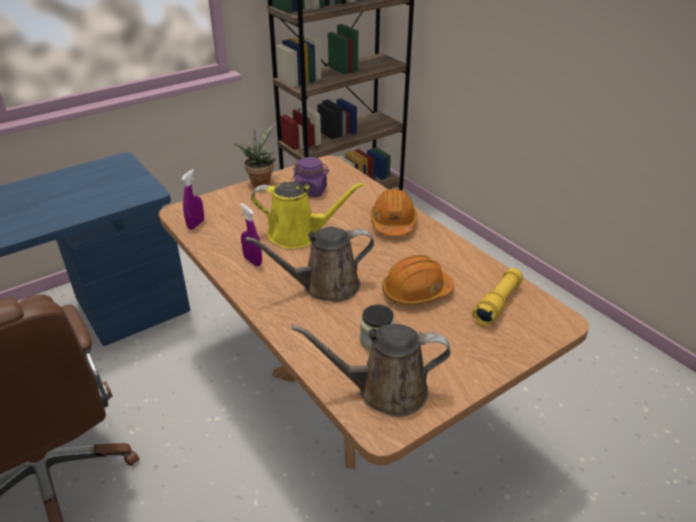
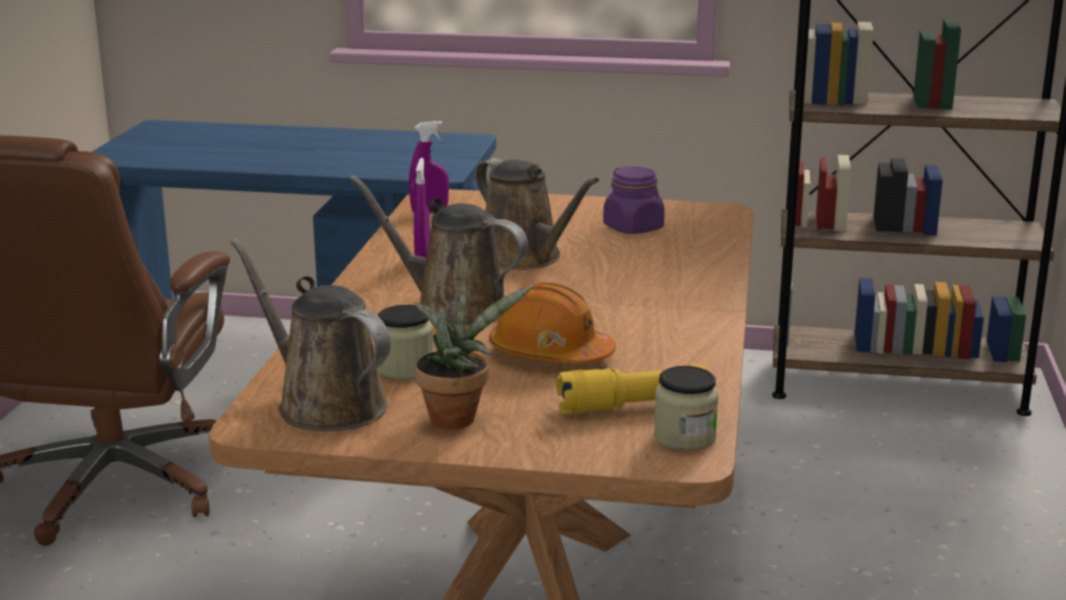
camera: 45 degrees right, 15 degrees down
potted plant [234,122,276,187] -> potted plant moved to [414,285,534,429]
yellow watering can [251,181,365,249] -> brown watering can [475,158,599,270]
orange hard hat [370,188,417,236] -> none
none -> jar [654,366,719,451]

